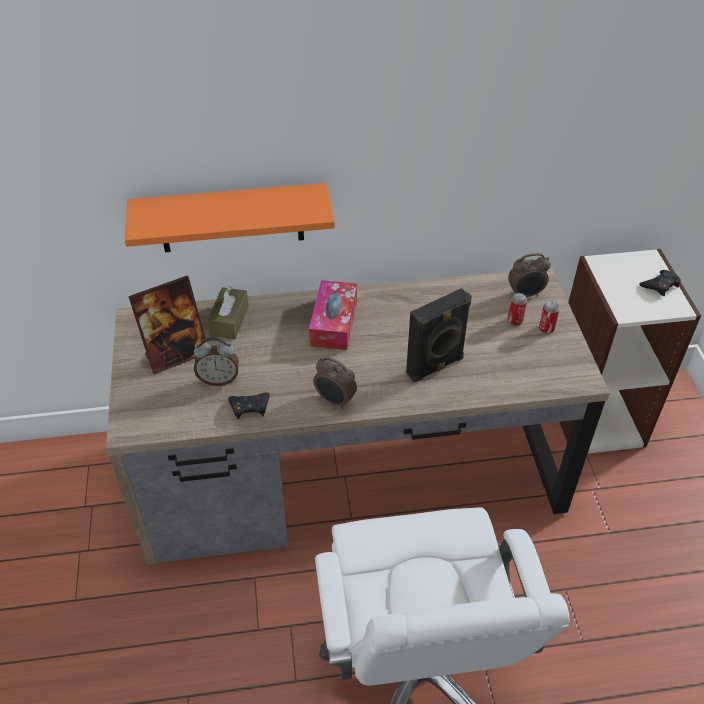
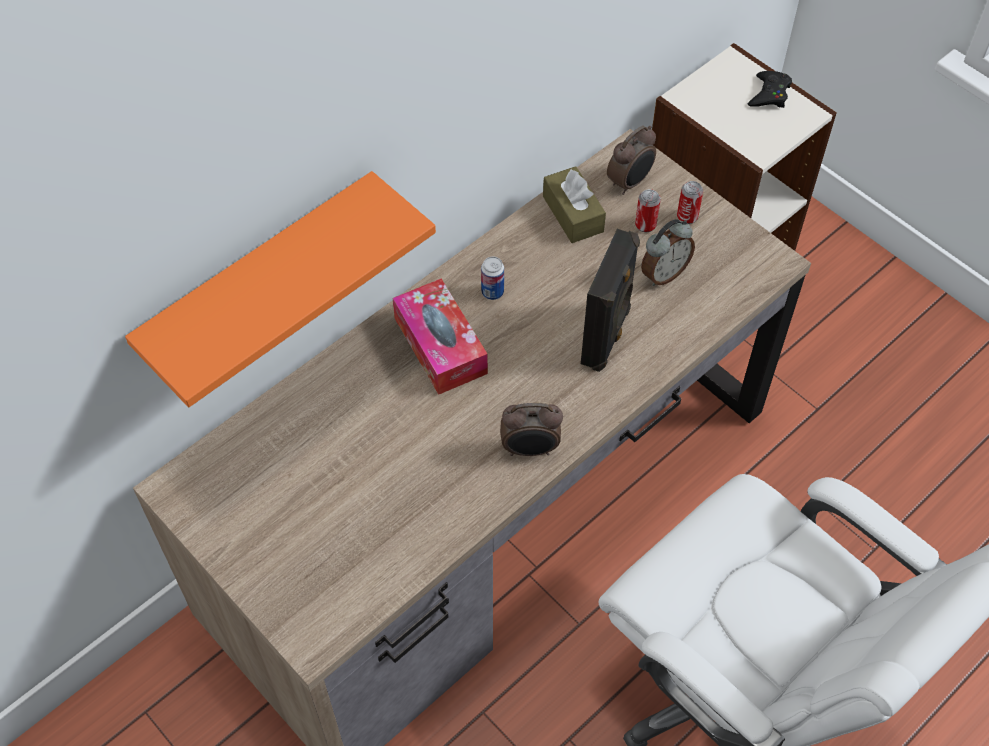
camera: 35 degrees left, 10 degrees up
picture frame [128,276,207,374] -> none
alarm clock [194,337,239,386] -> alarm clock moved to [641,219,695,286]
brown tissue box [207,286,249,339] -> brown tissue box moved to [543,166,606,243]
black game controller [228,392,270,419] -> none
none -> can [481,257,504,300]

